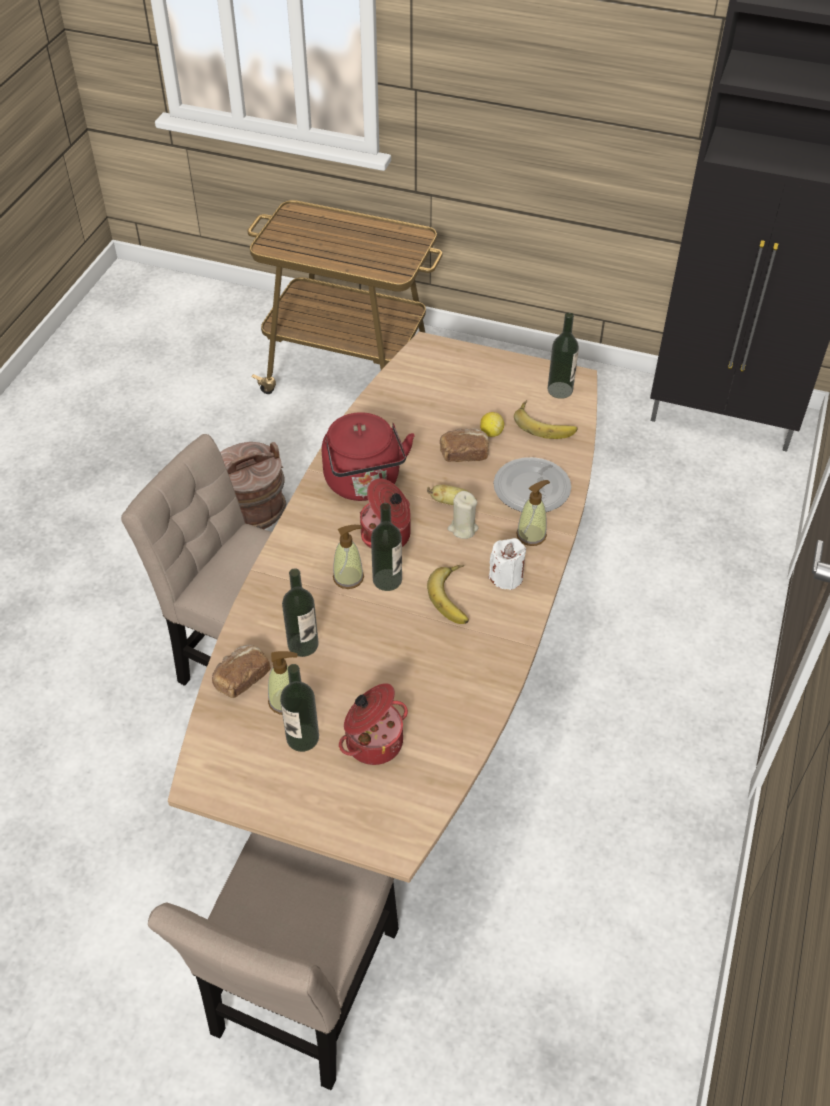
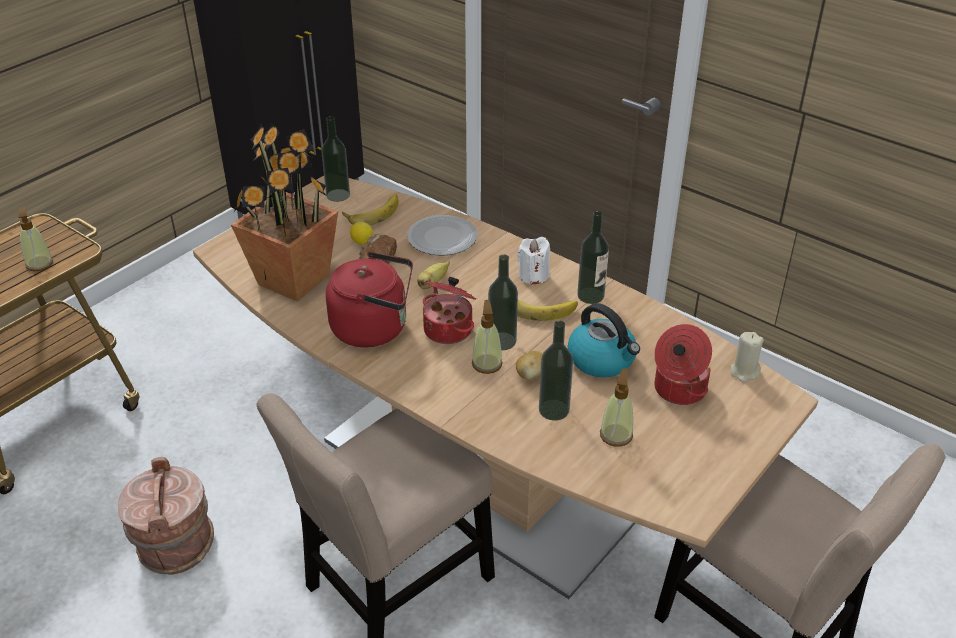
camera: 70 degrees left, 10 degrees down
bread [212,645,271,698] -> none
bottle [280,664,319,752] -> bottle moved to [577,211,609,304]
beige candle [448,491,479,539] -> beige candle moved to [731,332,764,382]
soap dispenser [516,480,550,546] -> soap dispenser moved to [18,206,53,271]
none -> potted plant [231,123,338,301]
none -> potato [516,351,543,380]
none -> kettle [568,303,640,378]

